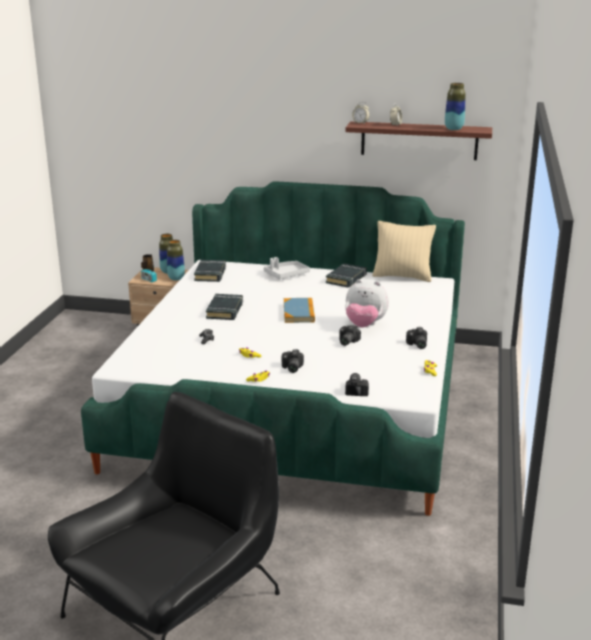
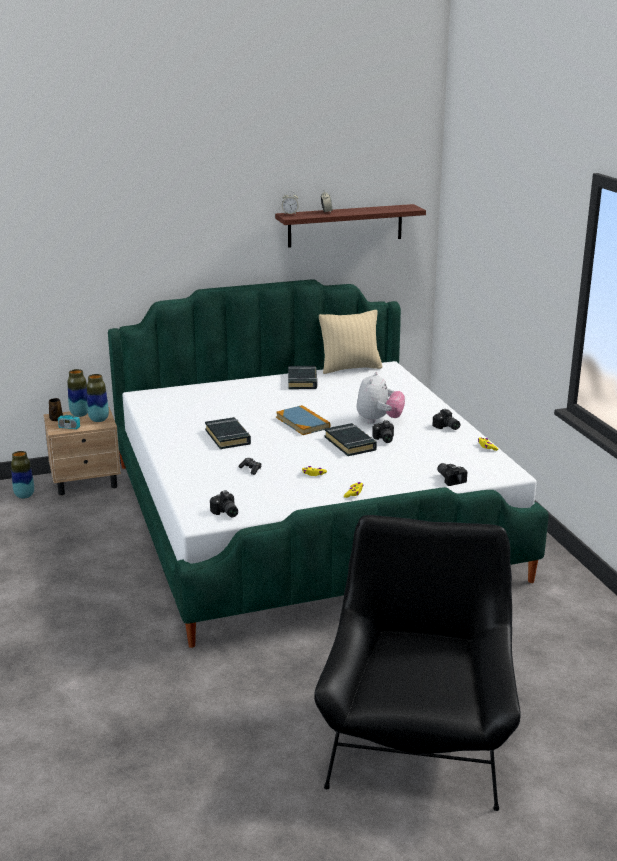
camera: 30 degrees left, 0 degrees up
black book [194,260,226,282] -> black book moved to [325,423,377,456]
grey tray [264,257,310,279] -> none
camera [282,349,304,373] -> camera moved to [210,490,238,517]
plush toy [345,279,389,327] -> plush toy turned 60 degrees counterclockwise [356,372,405,423]
vase [445,83,466,130] -> vase moved to [11,451,34,499]

